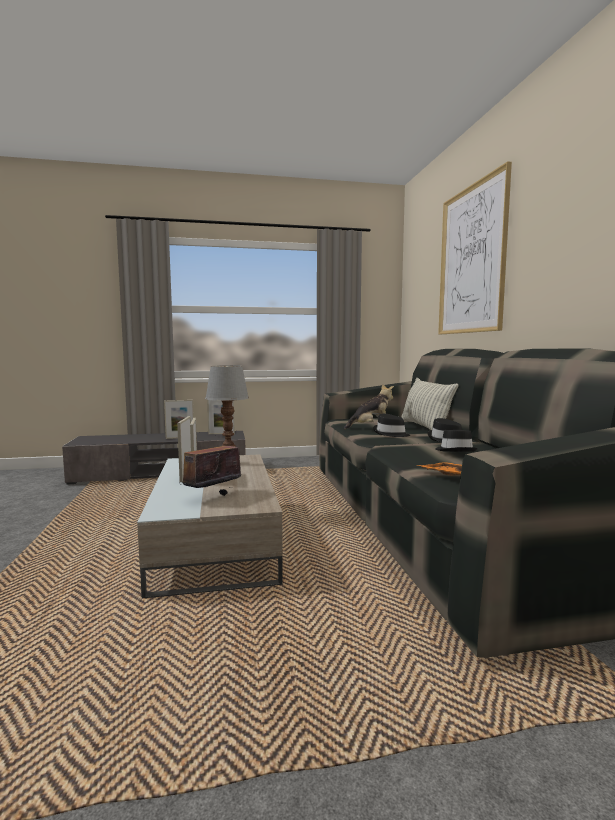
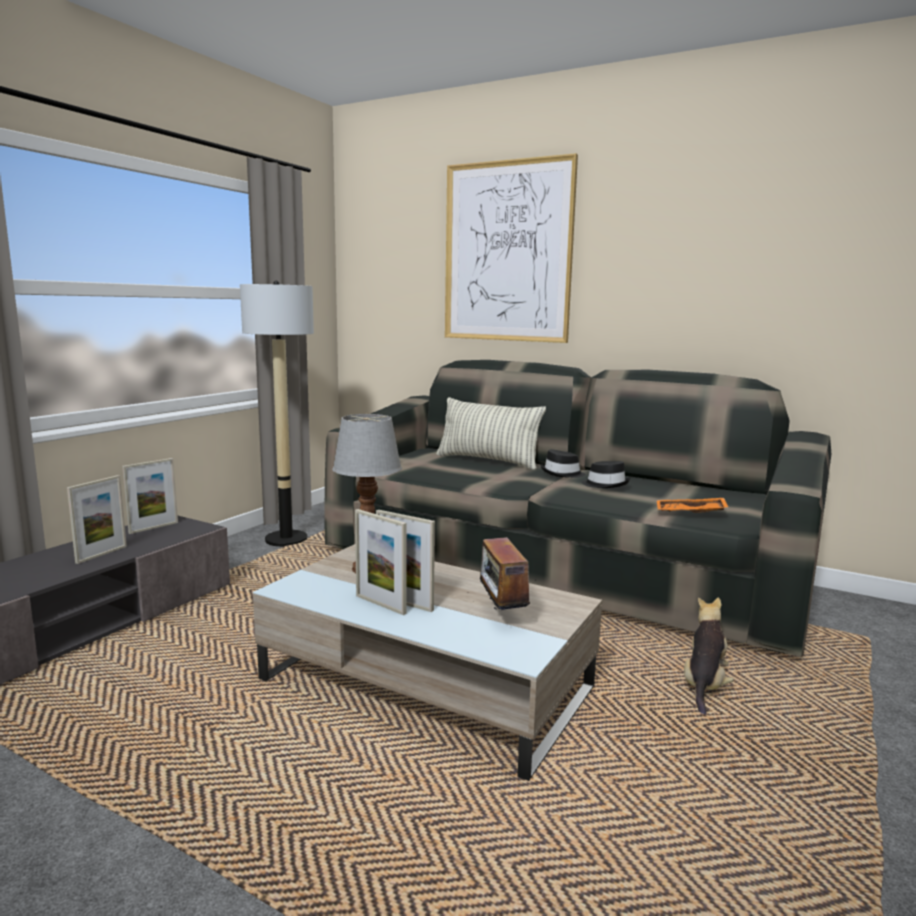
camera: 50 degrees left, 5 degrees up
plush toy [344,384,394,430] -> plush toy moved to [684,597,734,714]
black hat [373,413,410,437] -> none
none -> floor lamp [240,281,314,547]

